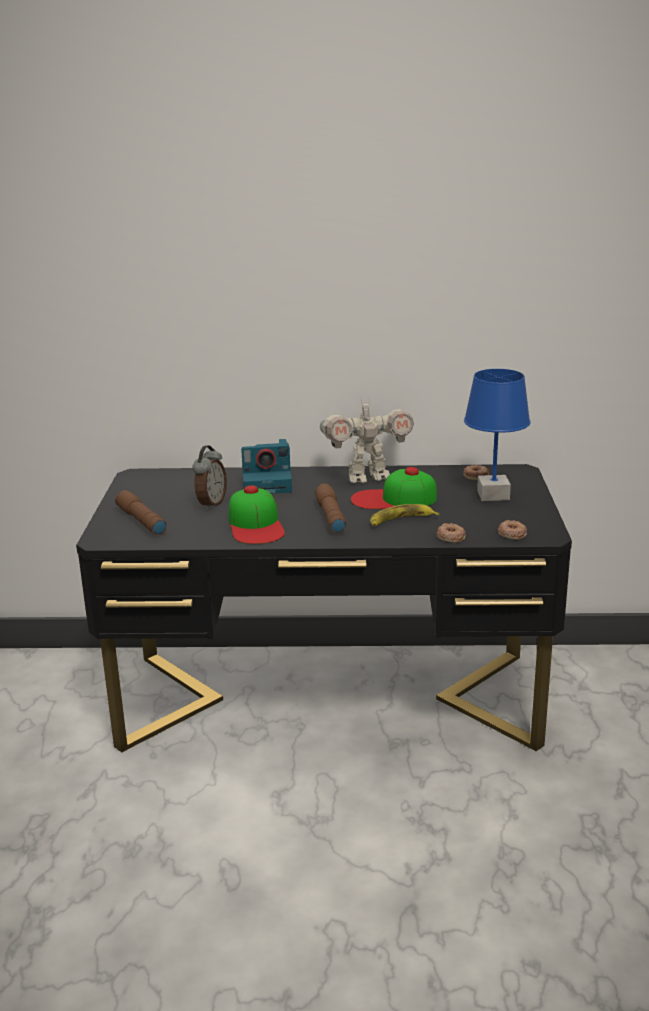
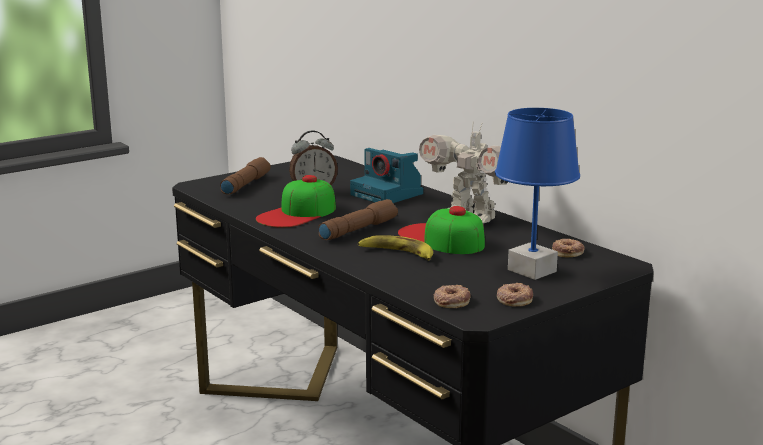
camera: 50 degrees right, 5 degrees down
donut [436,523,466,543] -> donut moved to [497,283,533,307]

